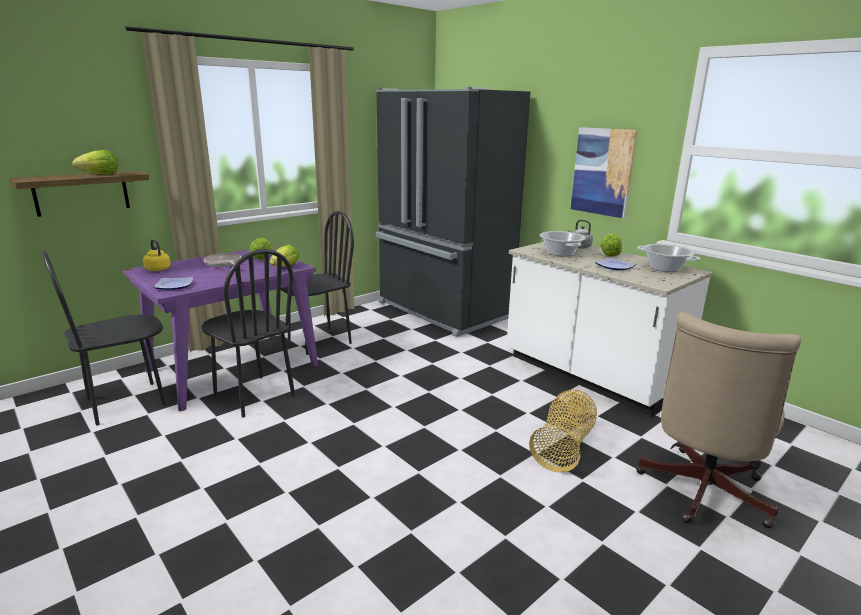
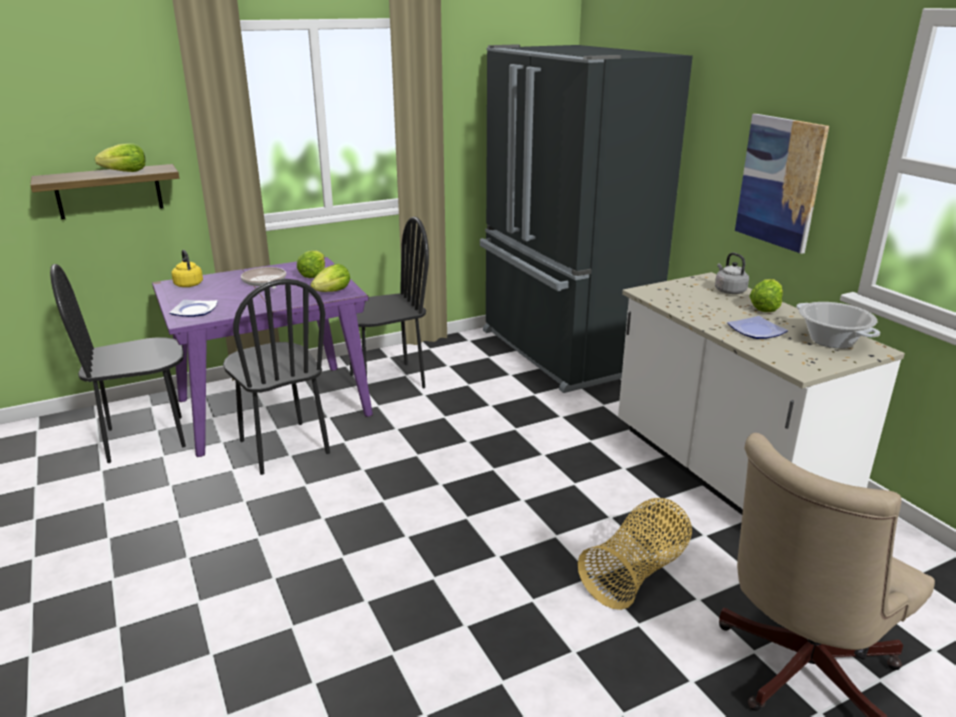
camera: 15 degrees right, 5 degrees up
cooking pot [540,231,586,256] -> none

